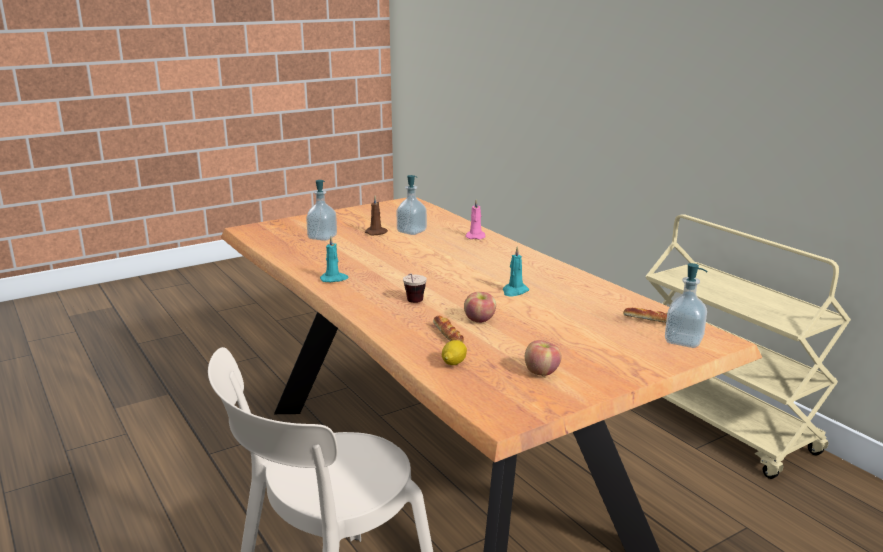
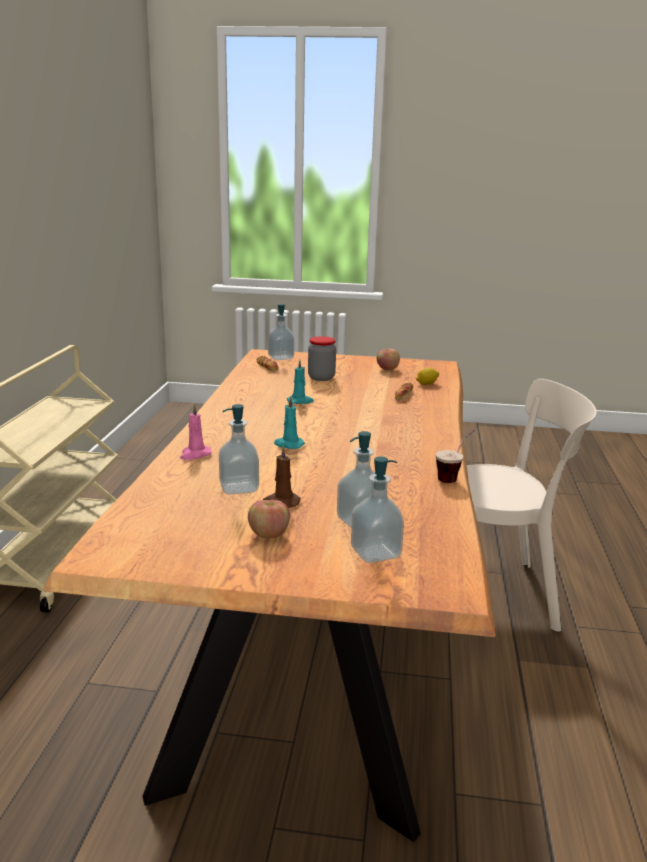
camera: 140 degrees left, 0 degrees up
turquoise candle [320,236,348,282] -> turquoise candle moved to [274,396,305,449]
cup [403,273,427,303] -> cup moved to [436,430,475,483]
apple [464,292,496,323] -> apple moved to [248,500,290,538]
none -> jar [308,336,336,381]
none -> soap dispenser [351,456,404,563]

